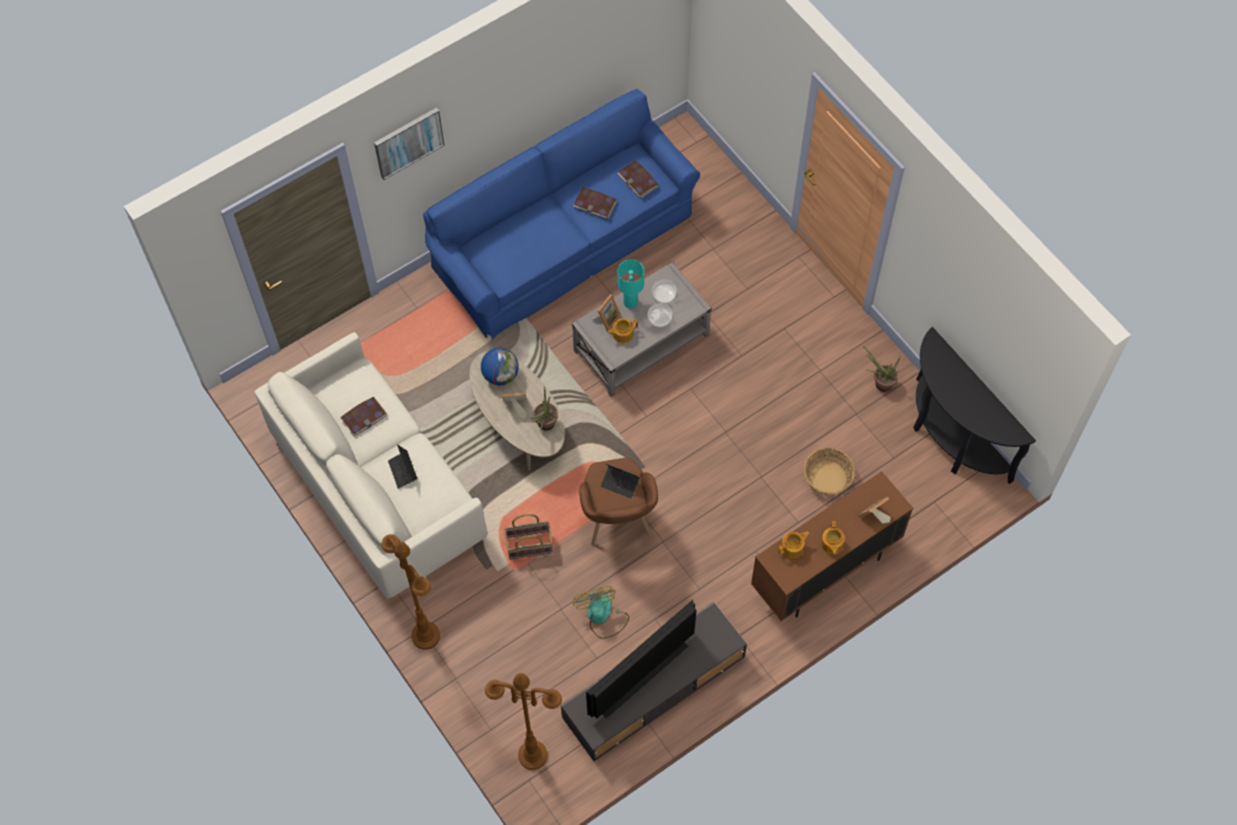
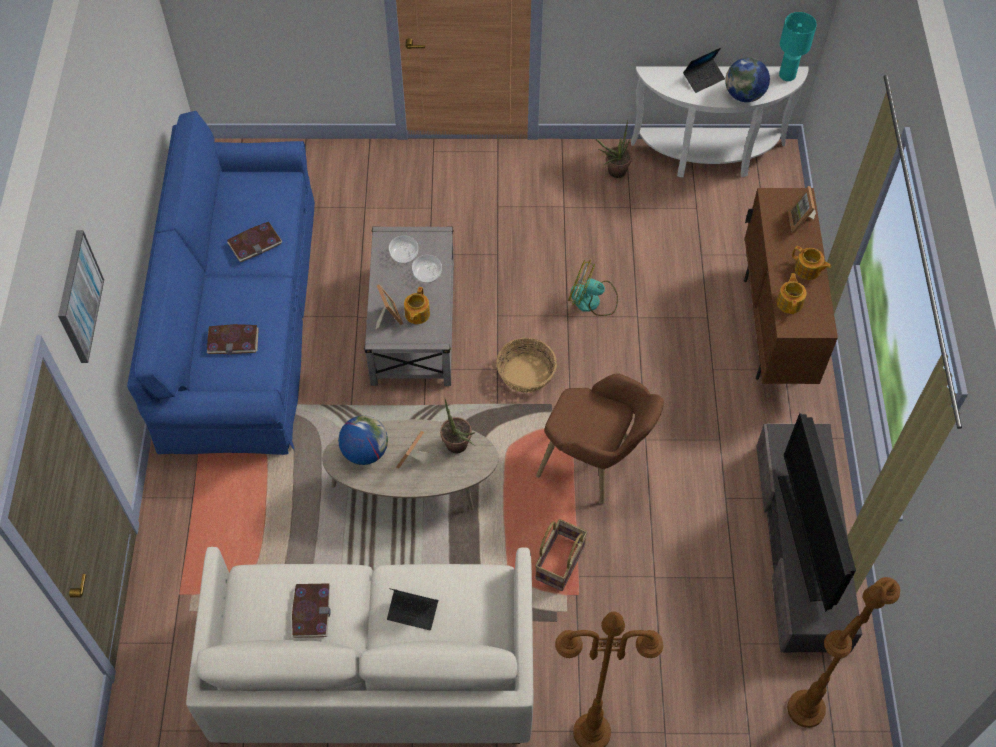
camera: 55 degrees left, 5 degrees down
fan [573,586,629,639] -> fan moved to [568,259,618,316]
laptop [601,464,640,498] -> laptop moved to [683,48,725,93]
turquoise table lamp [617,259,644,309] -> turquoise table lamp moved to [779,12,817,81]
book [618,160,658,198] -> book moved to [207,324,259,355]
basket [804,448,855,496] -> basket moved to [496,338,557,393]
black console table [913,327,1036,484] -> white console table [631,66,809,177]
none -> globe [725,58,770,102]

